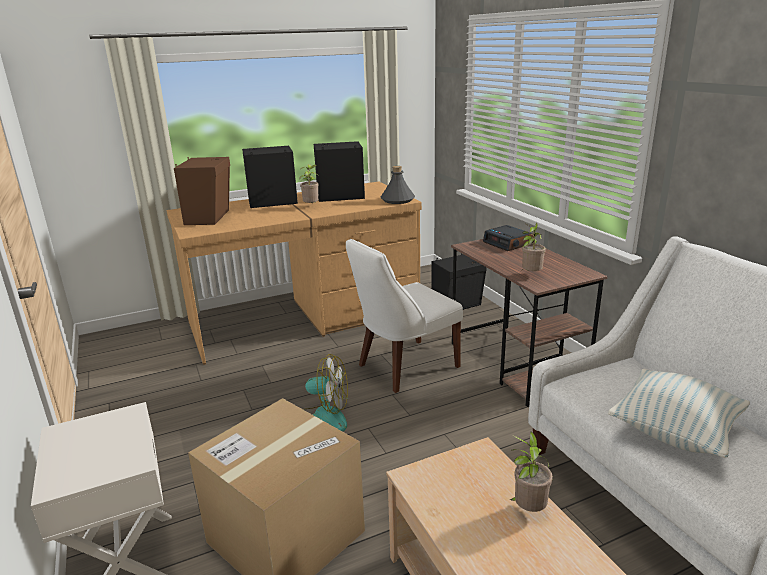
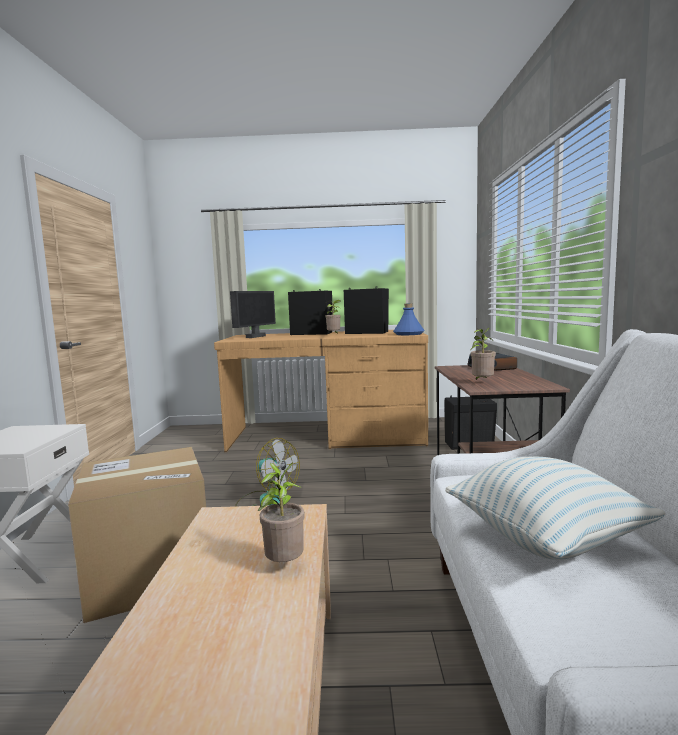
camera: 25 degrees right, 15 degrees down
brown speaker [174,157,230,225] -> monitor [230,291,276,338]
white chair [346,239,463,393] -> none
grey bottle [380,166,415,204] -> blue bottle [393,303,425,335]

